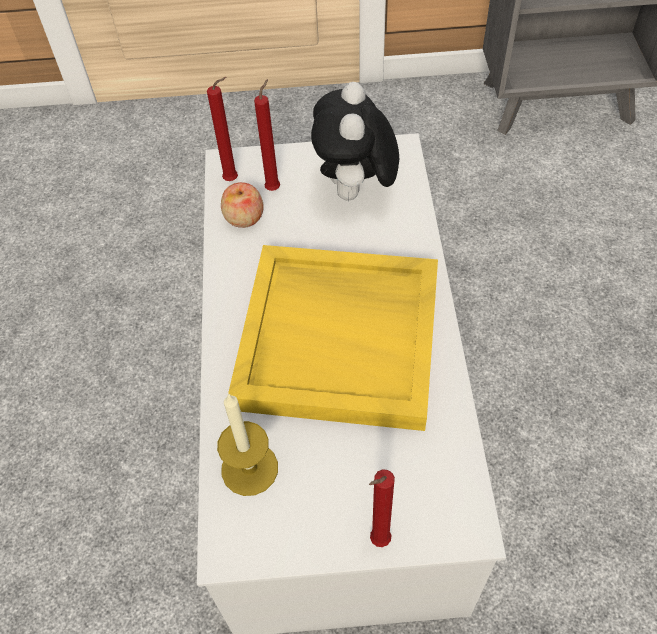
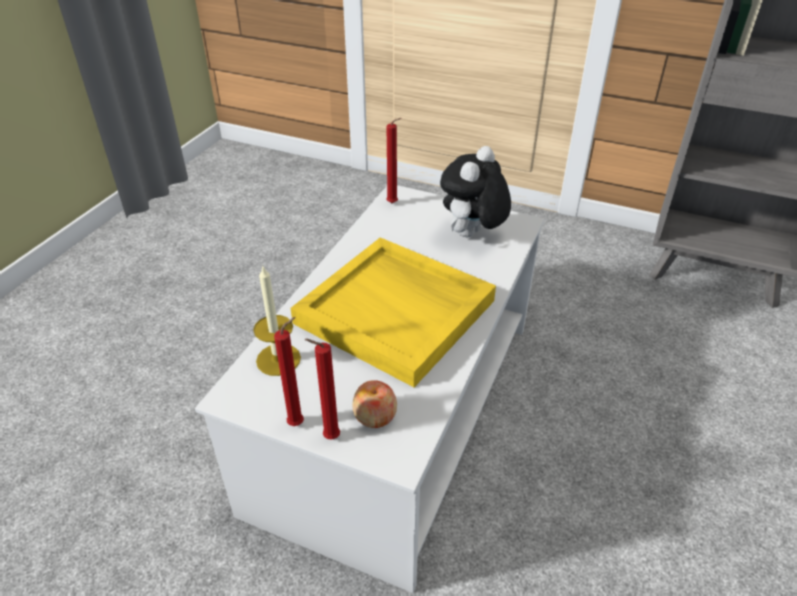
camera: 25 degrees right, 15 degrees down
apple [221,182,264,228] -> apple moved to [352,380,397,428]
red candle [254,79,280,191] -> red candle moved to [274,317,304,426]

